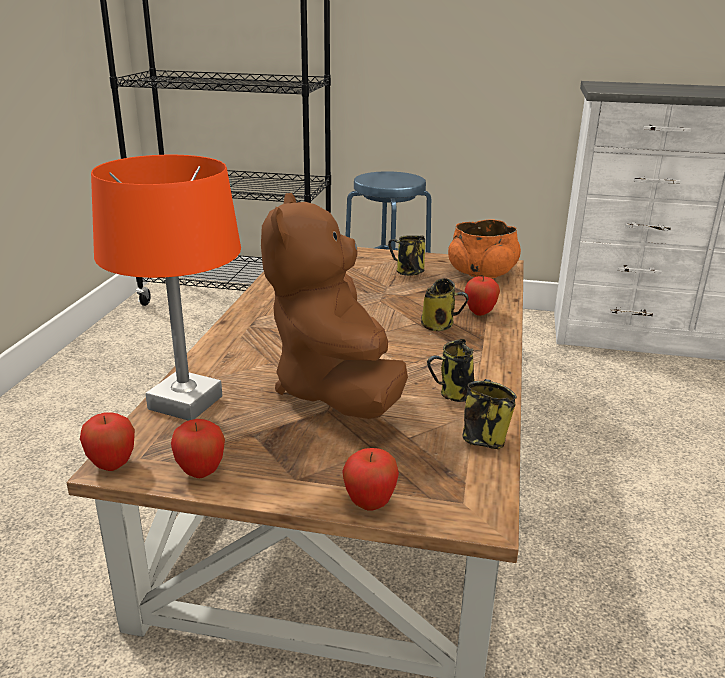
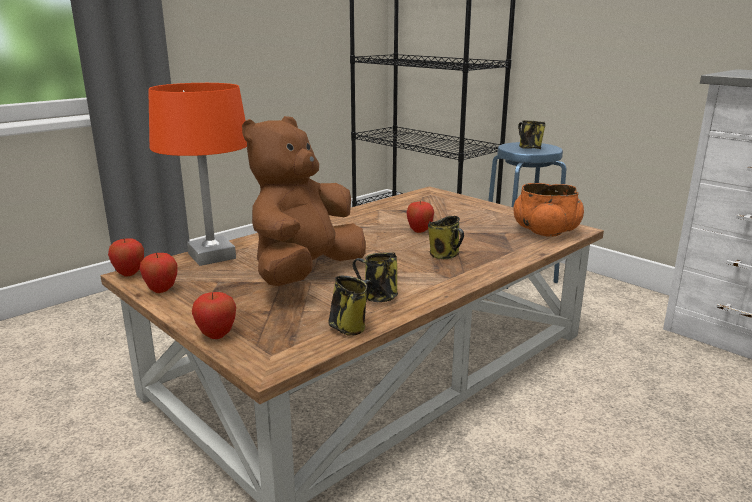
camera: 35 degrees right, 5 degrees down
mug [388,235,425,276] -> mug moved to [518,120,545,149]
apple [465,276,500,316] -> apple moved to [407,201,434,233]

